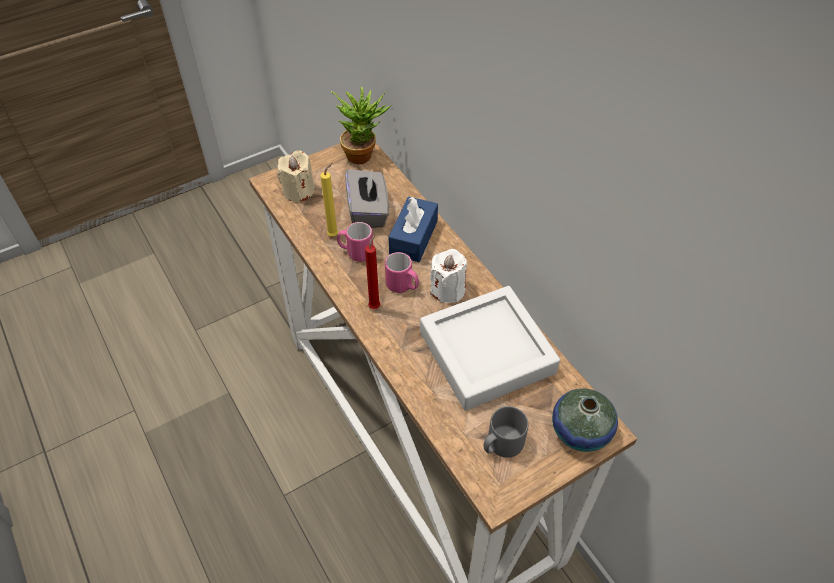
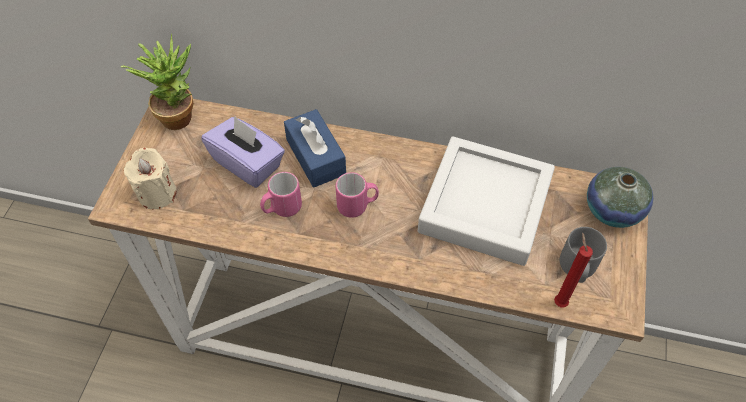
camera: 45 degrees left, 5 degrees up
yellow candle [321,163,338,236] -> none
grey tissue box [345,169,389,228] -> purple tissue box [201,116,285,188]
red candle [365,234,380,309] -> red candle moved to [554,233,593,307]
white candle [430,249,467,303] -> none

